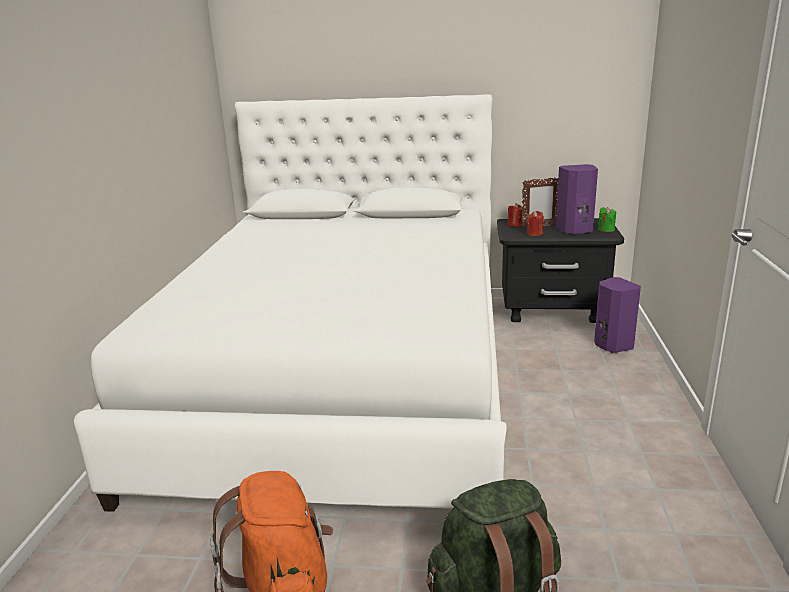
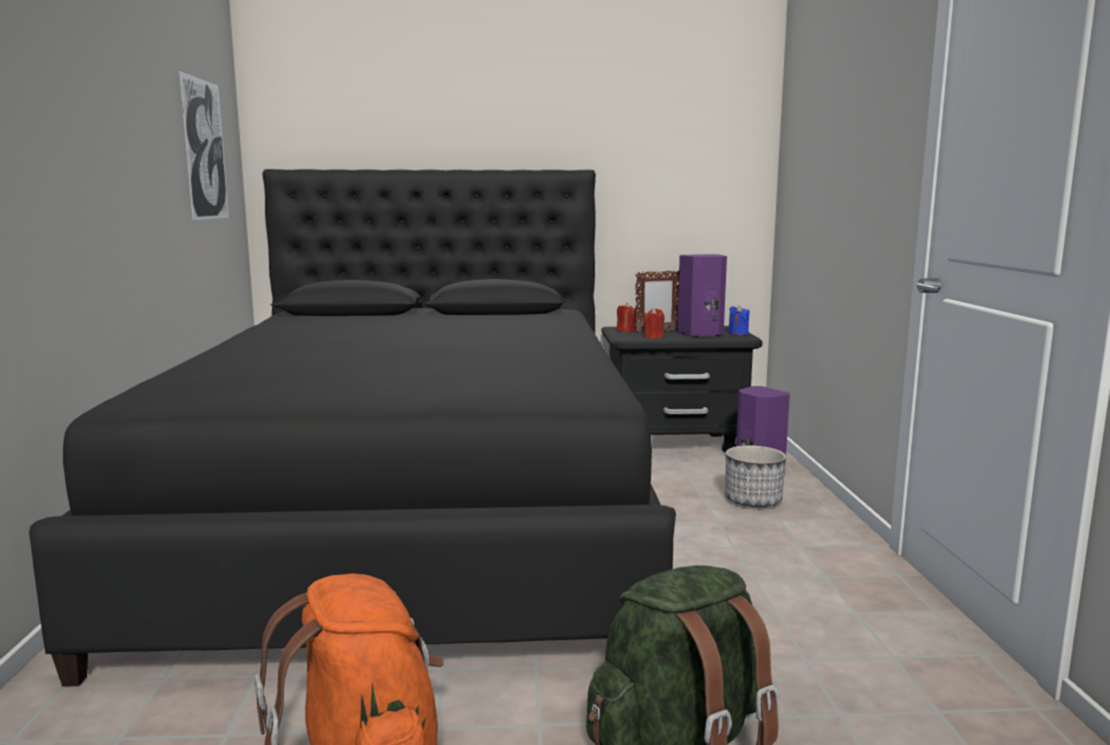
camera: 10 degrees left, 10 degrees down
white bed [74,94,507,512] -> black bed [29,169,676,687]
green candle [598,207,616,232] -> blue candle [728,305,749,335]
none -> picture [179,71,229,220]
none -> planter [725,445,786,507]

